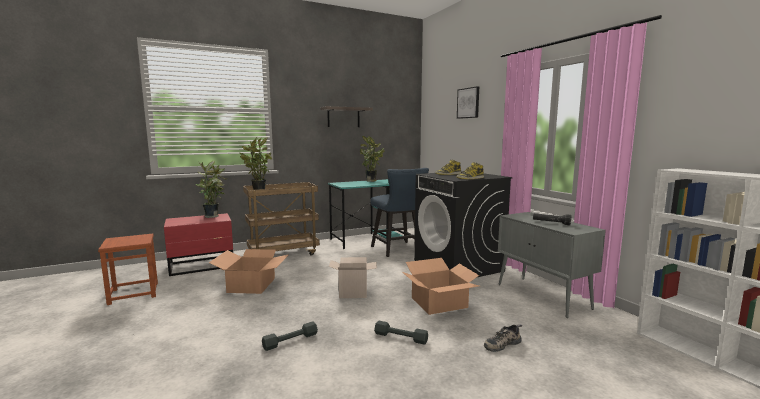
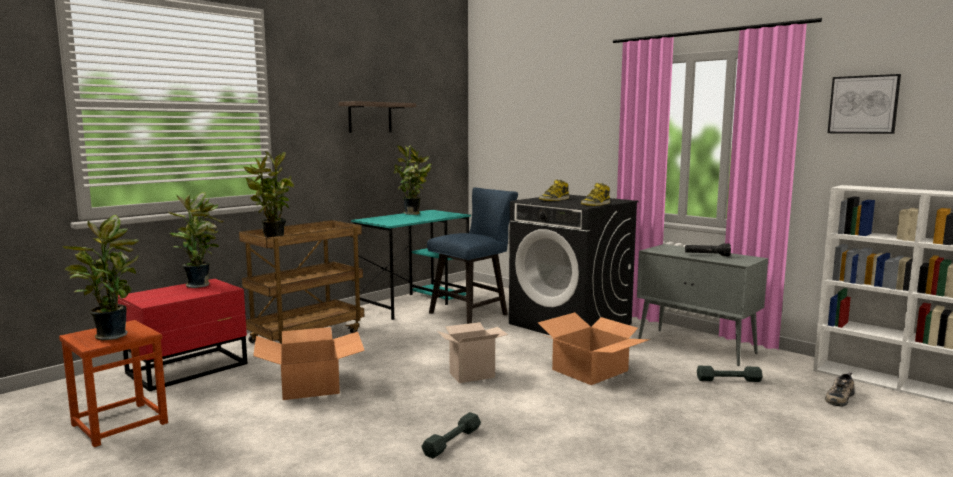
camera: 20 degrees left, 0 degrees up
blue chair [370,168,429,257] -> blue chair turned 90 degrees counterclockwise [427,188,518,324]
grey dumbbell [374,321,428,345] -> grey dumbbell moved to [697,366,763,382]
picture [457,86,479,119] -> picture moved to [828,74,901,134]
shoe [484,324,522,352] -> shoe moved to [825,372,854,406]
none -> potted plant [62,215,139,341]

